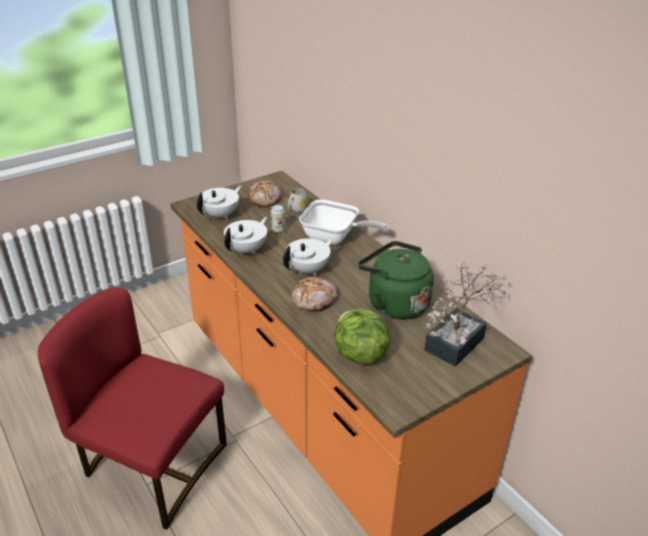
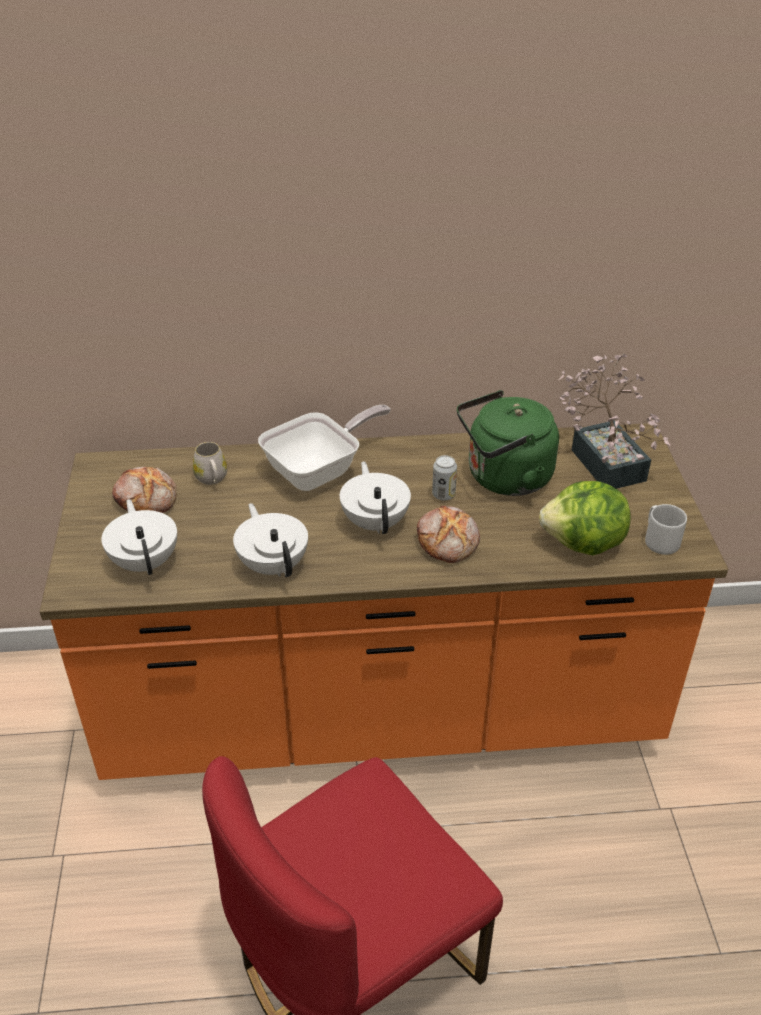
camera: 60 degrees left, 5 degrees up
can [271,205,285,233] -> can moved to [432,455,457,501]
none -> grey mug [645,504,687,555]

